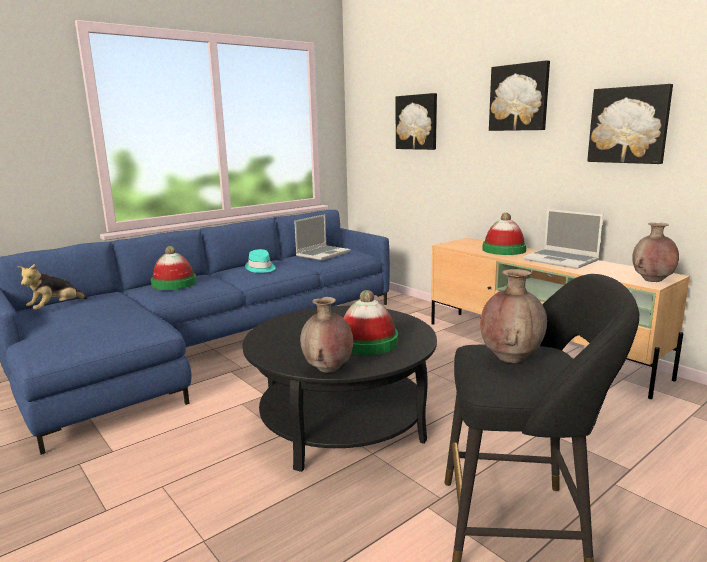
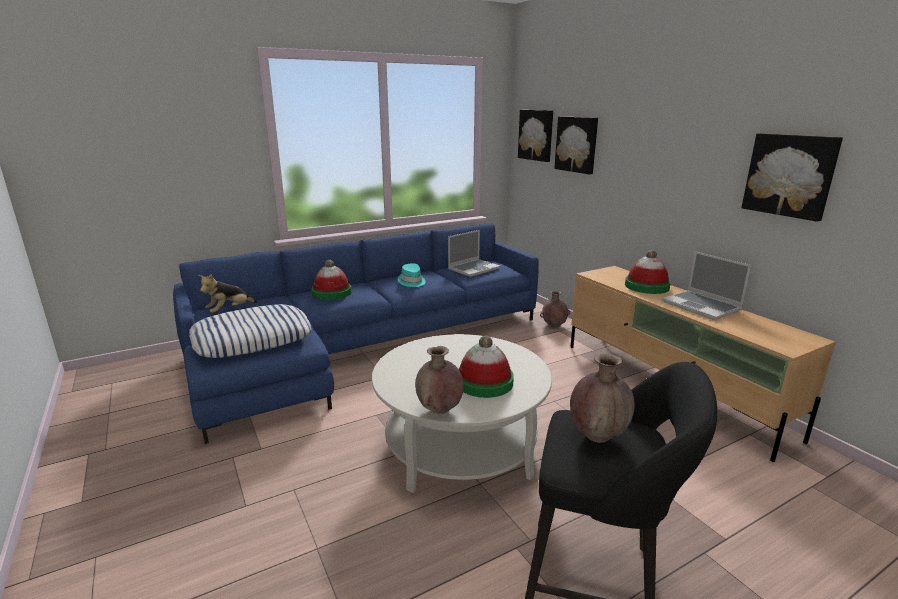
camera: 10 degrees right, 5 degrees up
black coffee table [242,306,437,472] -> white coffee table [372,334,552,493]
picture [489,60,550,131] -> picture moved to [518,110,553,162]
brown vase [632,223,679,282] -> brown vase moved to [540,290,570,328]
none -> pillow [189,304,312,358]

